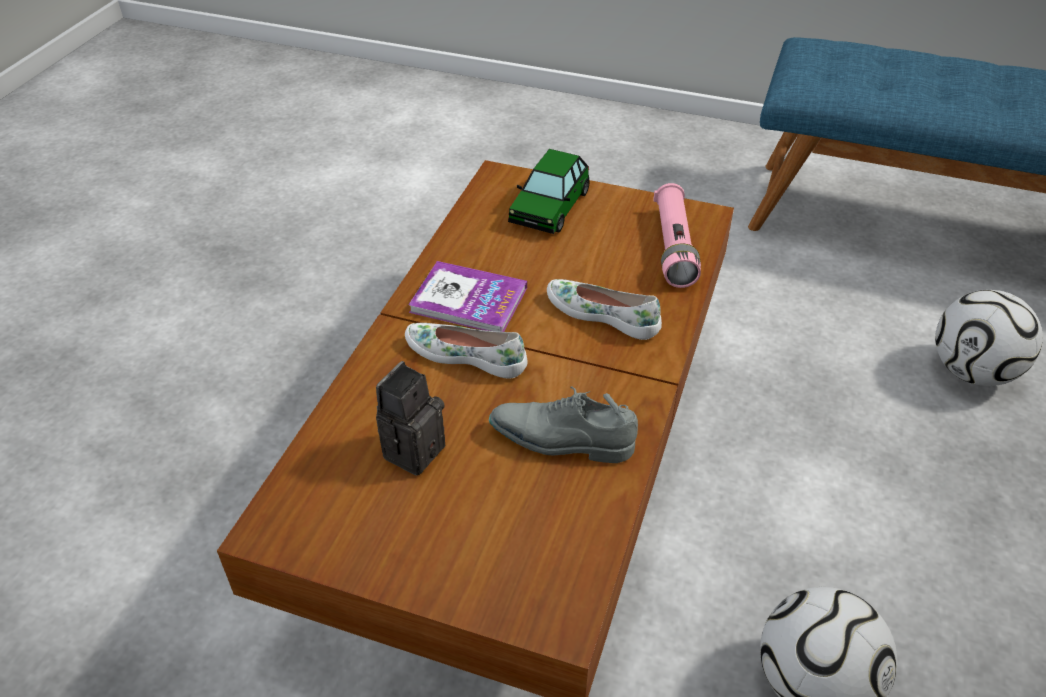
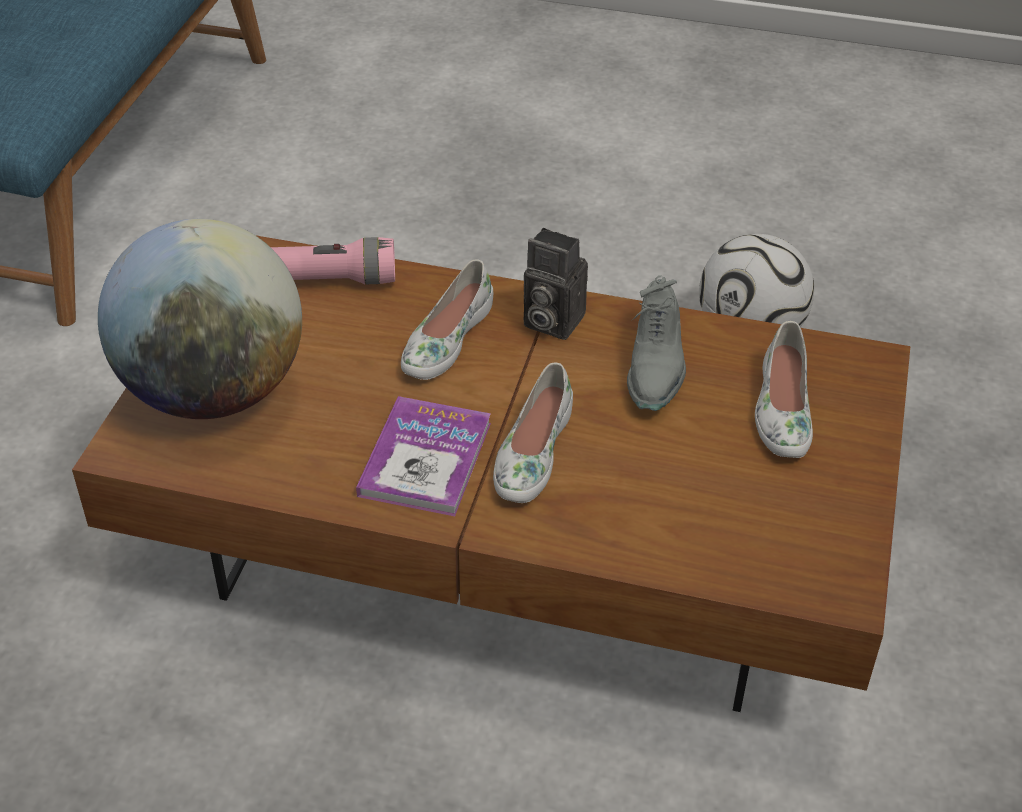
camera: 95 degrees left, 0 degrees up
camera [376,361,445,476] -> camera moved to [524,228,588,340]
toy car [508,149,589,234] -> globe [98,219,302,419]
football [935,290,1043,386] -> none
none -> white shoe [755,321,813,458]

